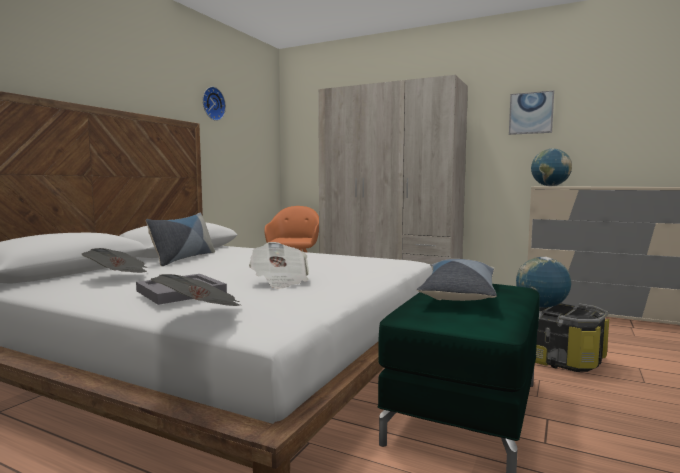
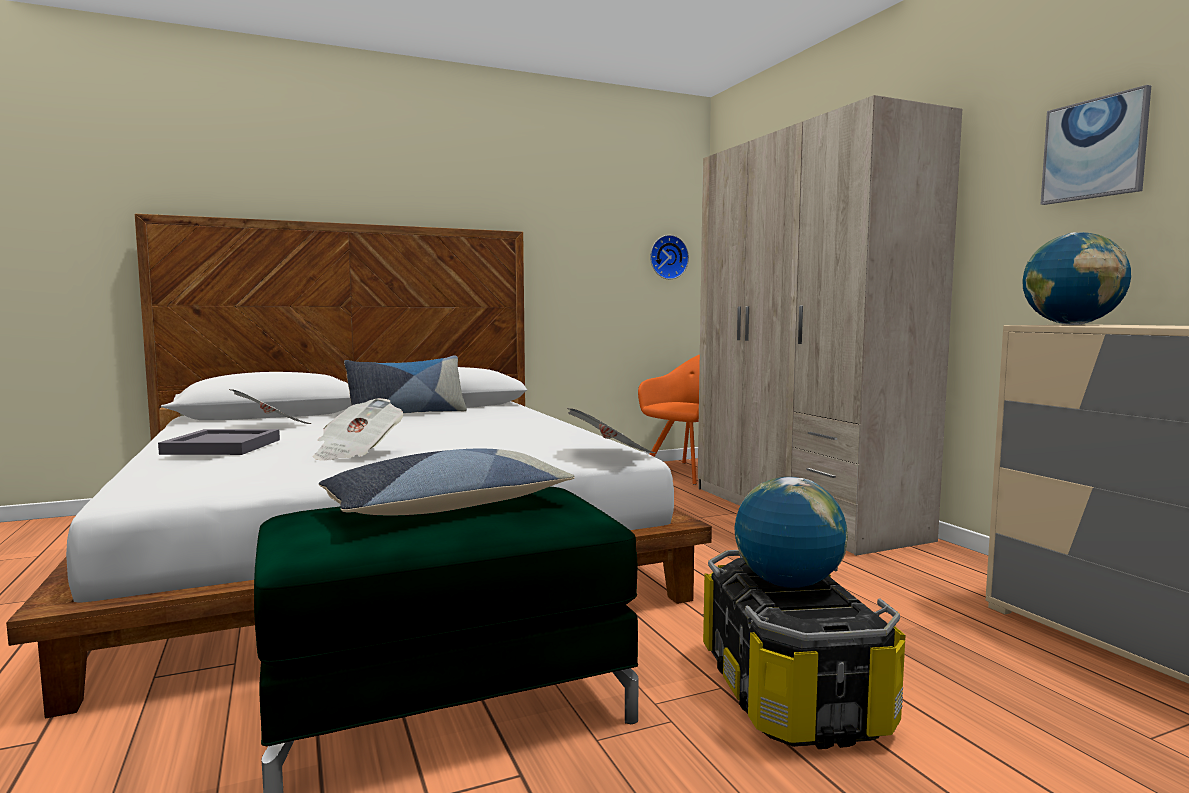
camera: 40 degrees right, 0 degrees up
newspaper [150,274,240,306] -> newspaper moved to [567,408,656,453]
wall clock [203,87,226,121] -> wall clock moved to [650,235,689,279]

